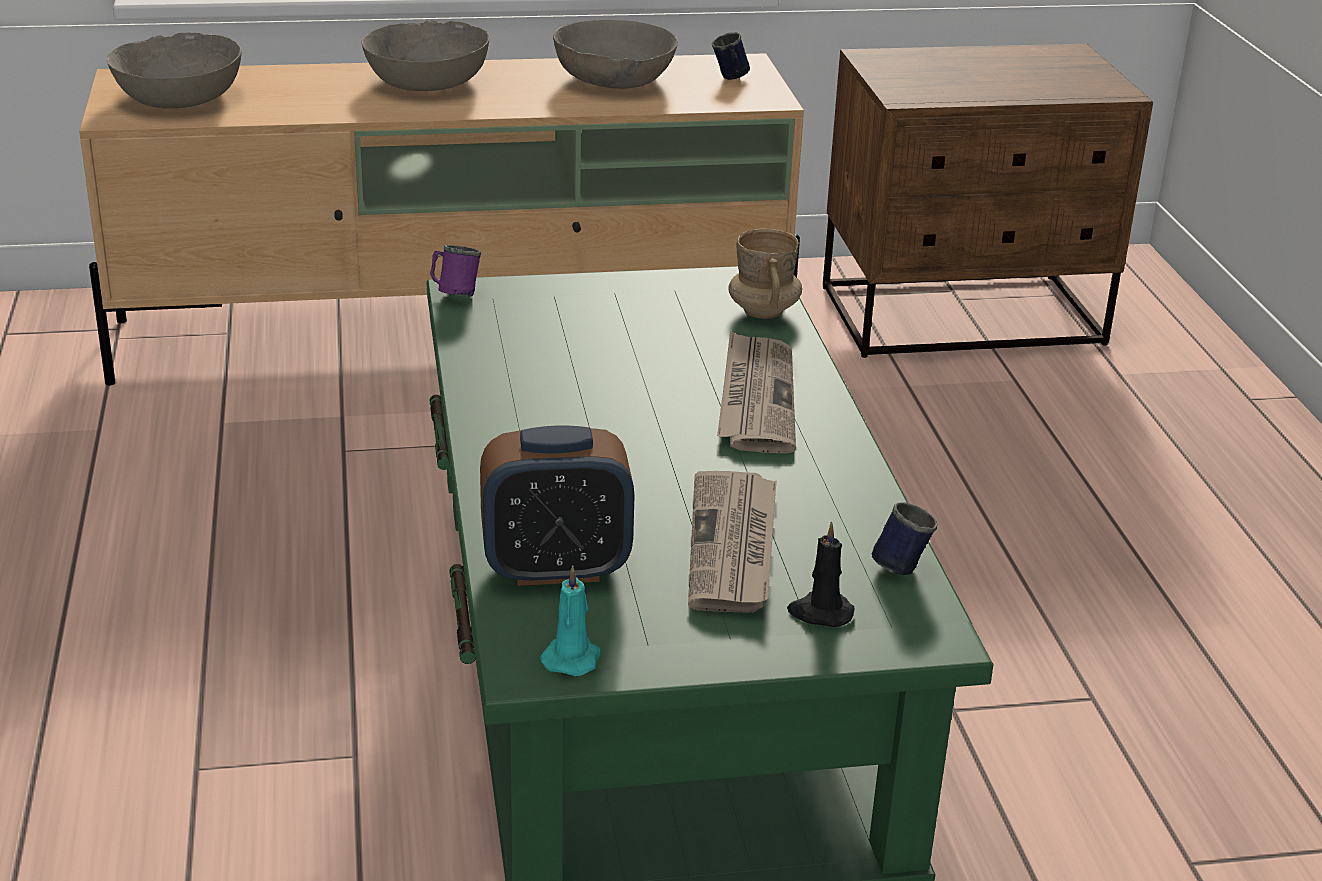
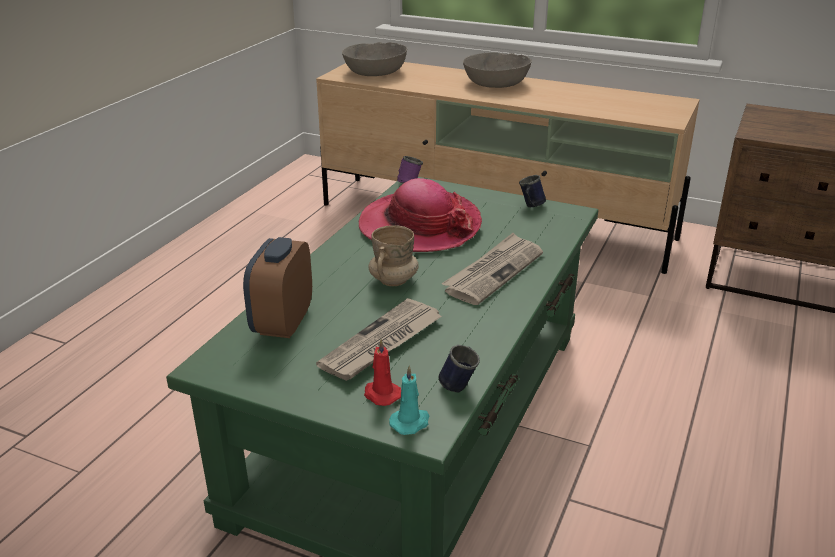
camera: 35 degrees right, 0 degrees up
alarm clock [480,426,635,586] -> alarm clock turned 75 degrees clockwise [243,237,312,338]
turquoise candle [540,565,601,676] -> turquoise candle moved to [389,365,430,435]
grey bowl [553,20,678,89] -> none
blue mug [712,32,750,80] -> blue mug moved to [519,175,546,207]
beige mug [728,229,802,319] -> beige mug moved to [368,225,419,286]
black candle [787,521,855,627] -> red candle [364,339,401,406]
none -> hat [358,178,482,252]

